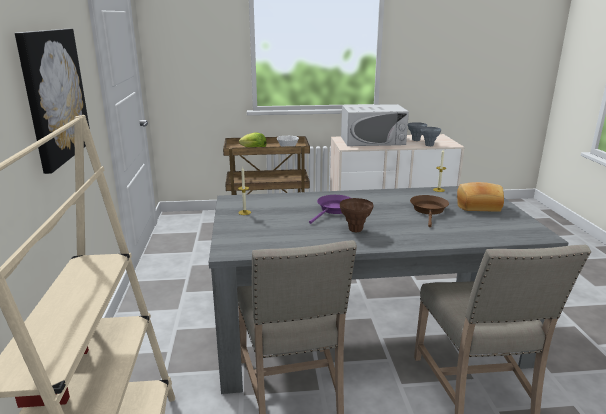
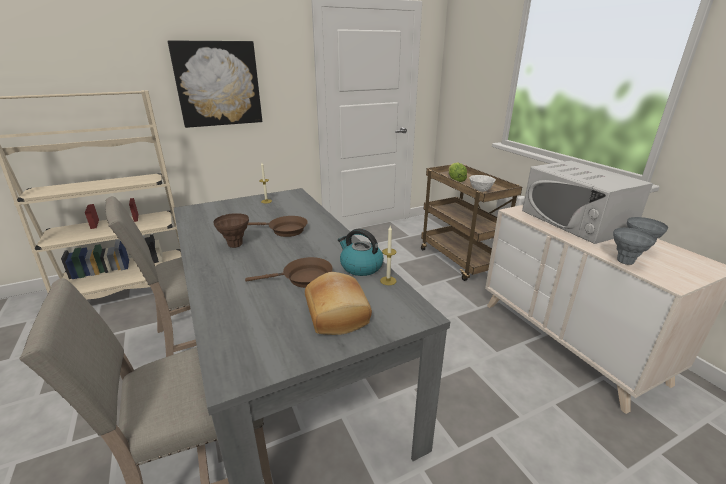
camera: 70 degrees right, 5 degrees up
purple frying pan [309,195,351,224] -> brown frying pan [248,216,308,237]
none -> kettle [338,229,384,276]

